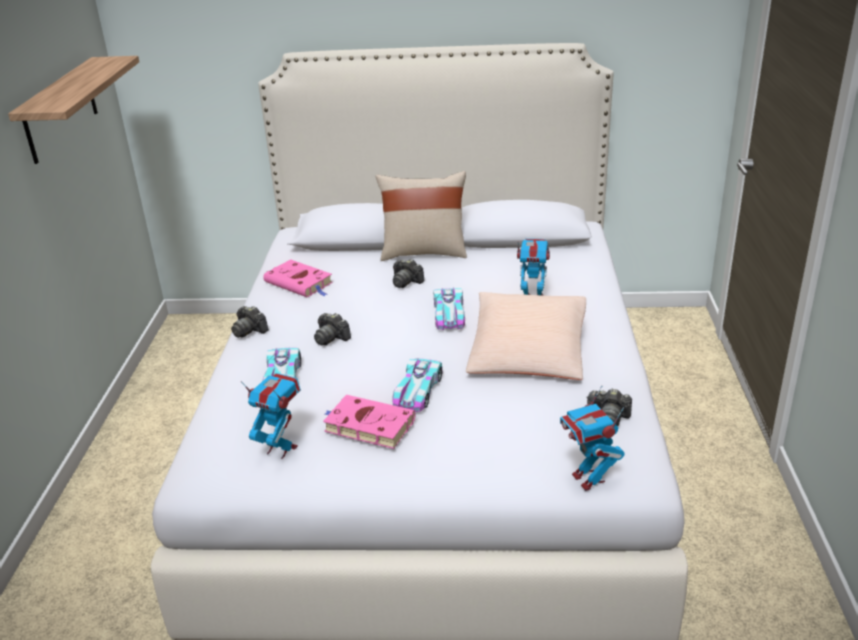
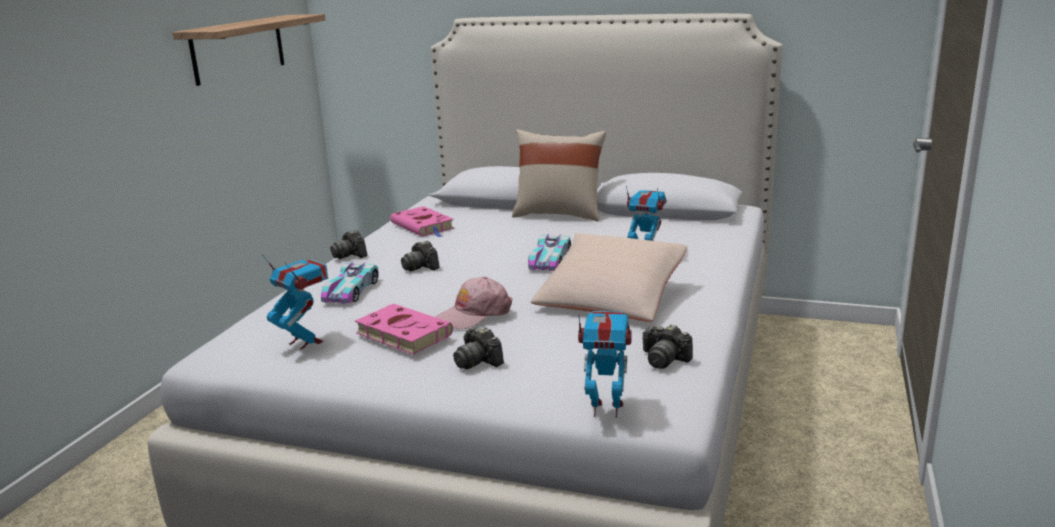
camera: 15 degrees right, 10 degrees down
toy car [392,359,442,412] -> pink cap [435,277,512,329]
camera [393,259,424,288] -> camera moved to [453,327,504,369]
toy robot [560,386,624,491] -> toy robot turned 105 degrees clockwise [578,311,632,418]

